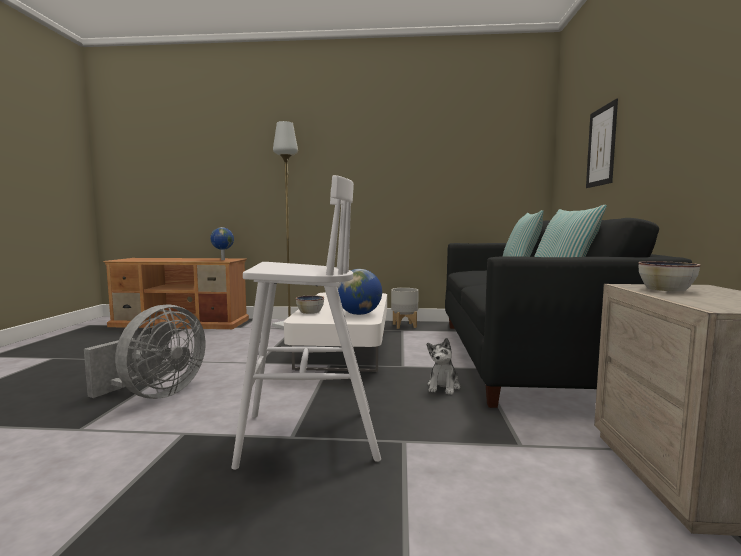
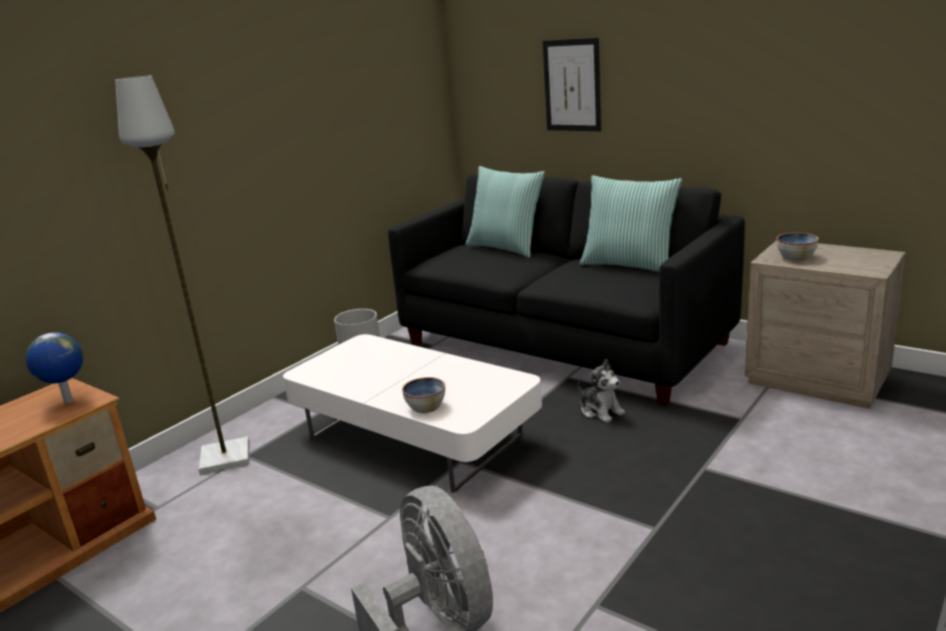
camera: 55 degrees left, 15 degrees up
white stool [232,175,381,470] -> none
globe [337,269,382,315] -> none

